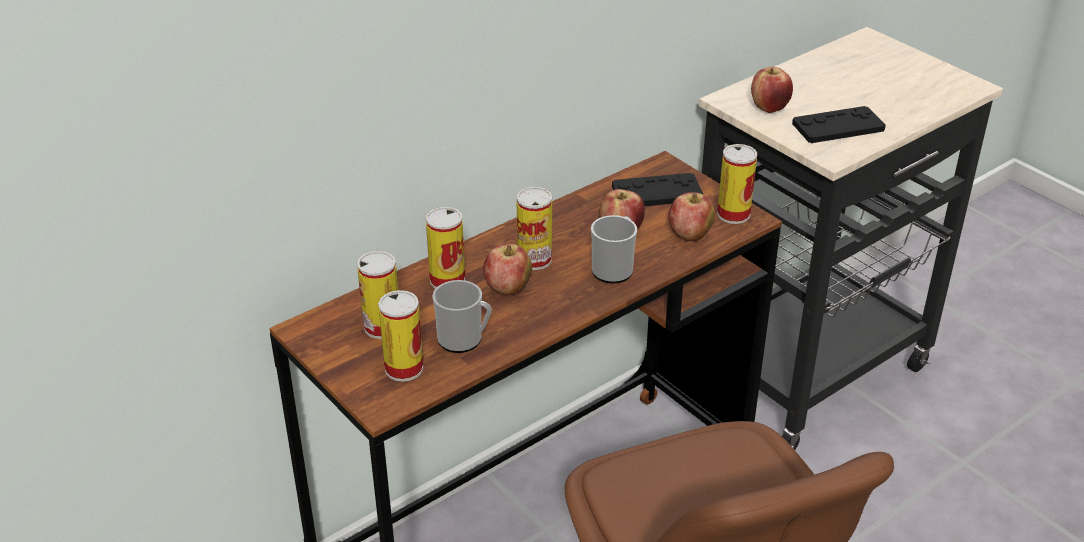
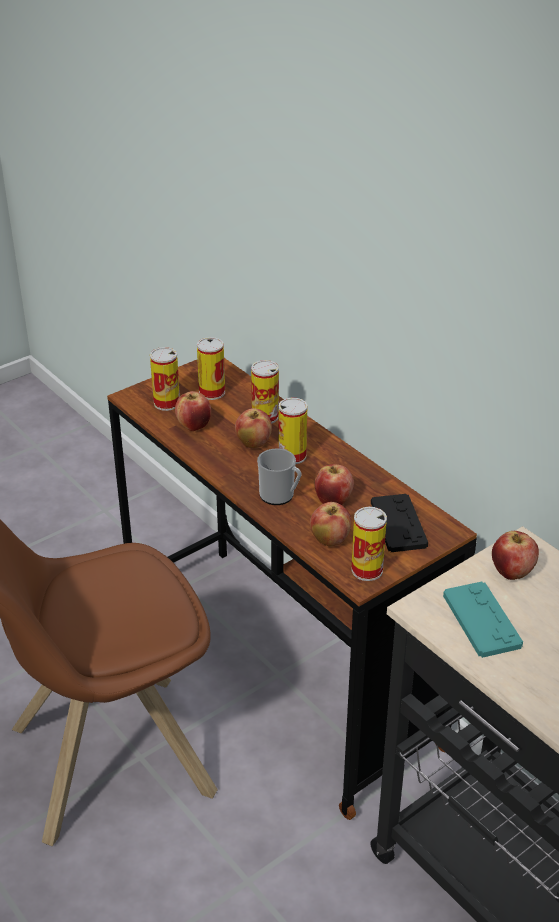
camera: 90 degrees right, 0 degrees up
mug [433,280,492,353] -> apple [175,391,211,431]
black game controller [792,106,886,143] -> turquoise game controller [443,581,523,658]

